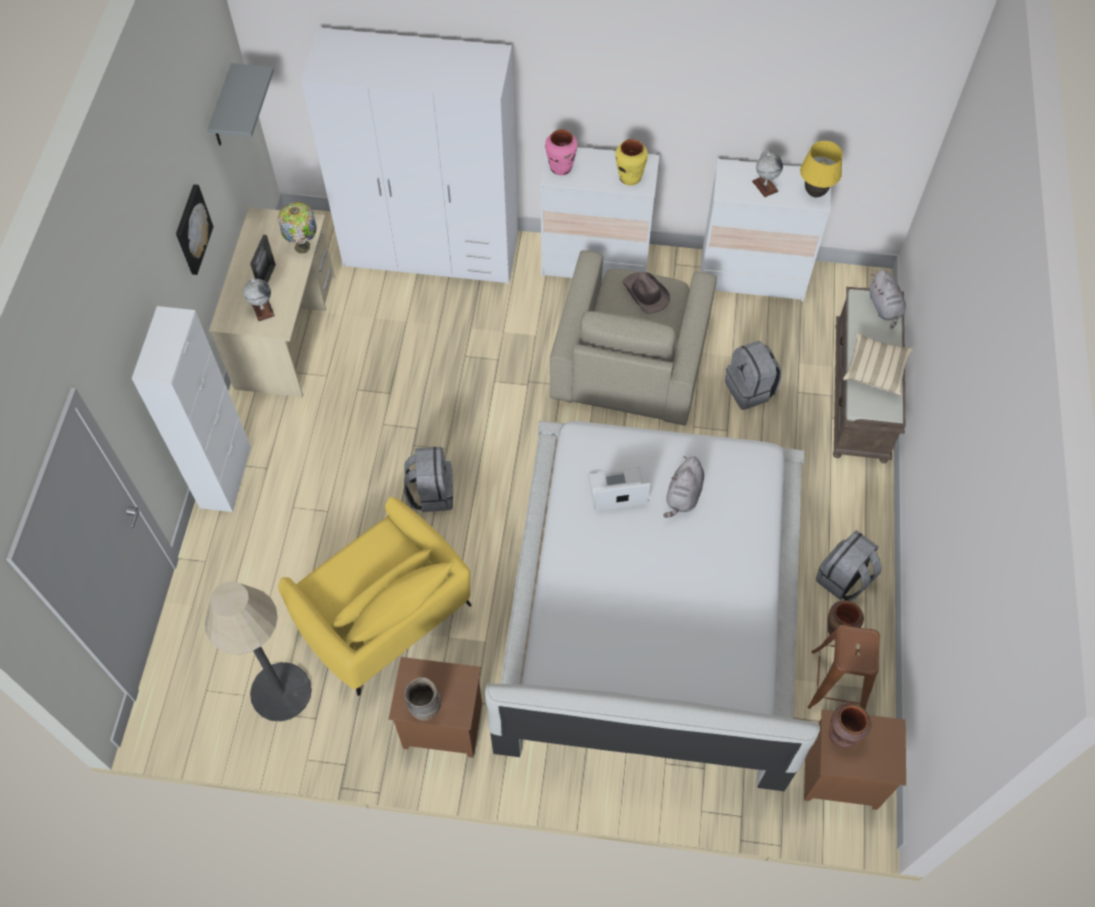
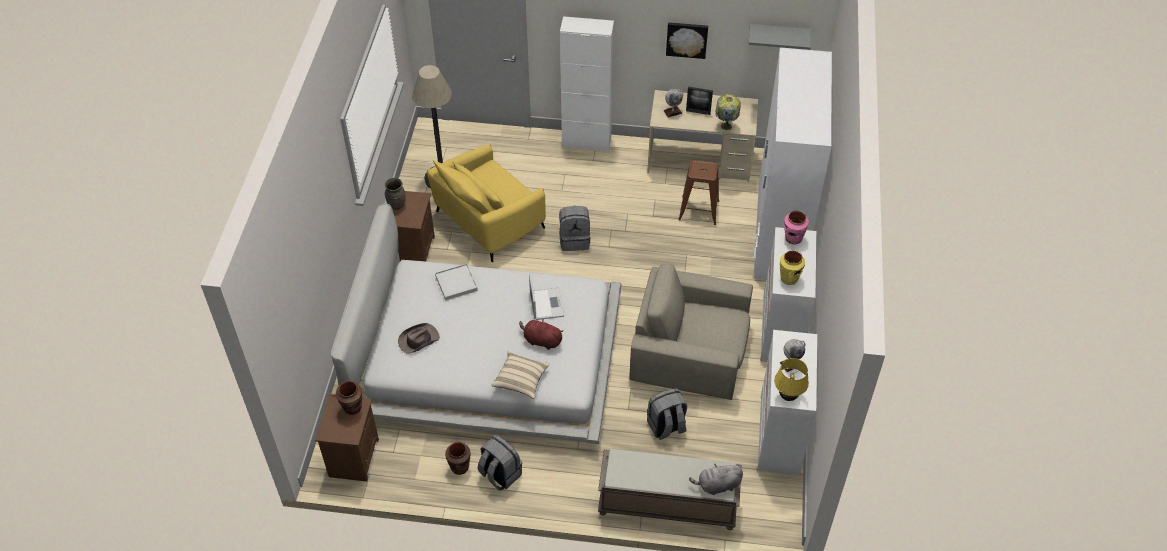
camera: 90 degrees right, 10 degrees down
brown hat [622,272,670,314] -> brown hat moved to [398,323,440,354]
grey plush toy [663,456,704,518] -> red plush toy [519,318,564,350]
brown stool [808,625,880,709] -> brown stool moved to [678,160,719,225]
beige pillow [843,333,914,396] -> beige pillow moved to [491,351,550,399]
none -> white tray [435,264,478,300]

